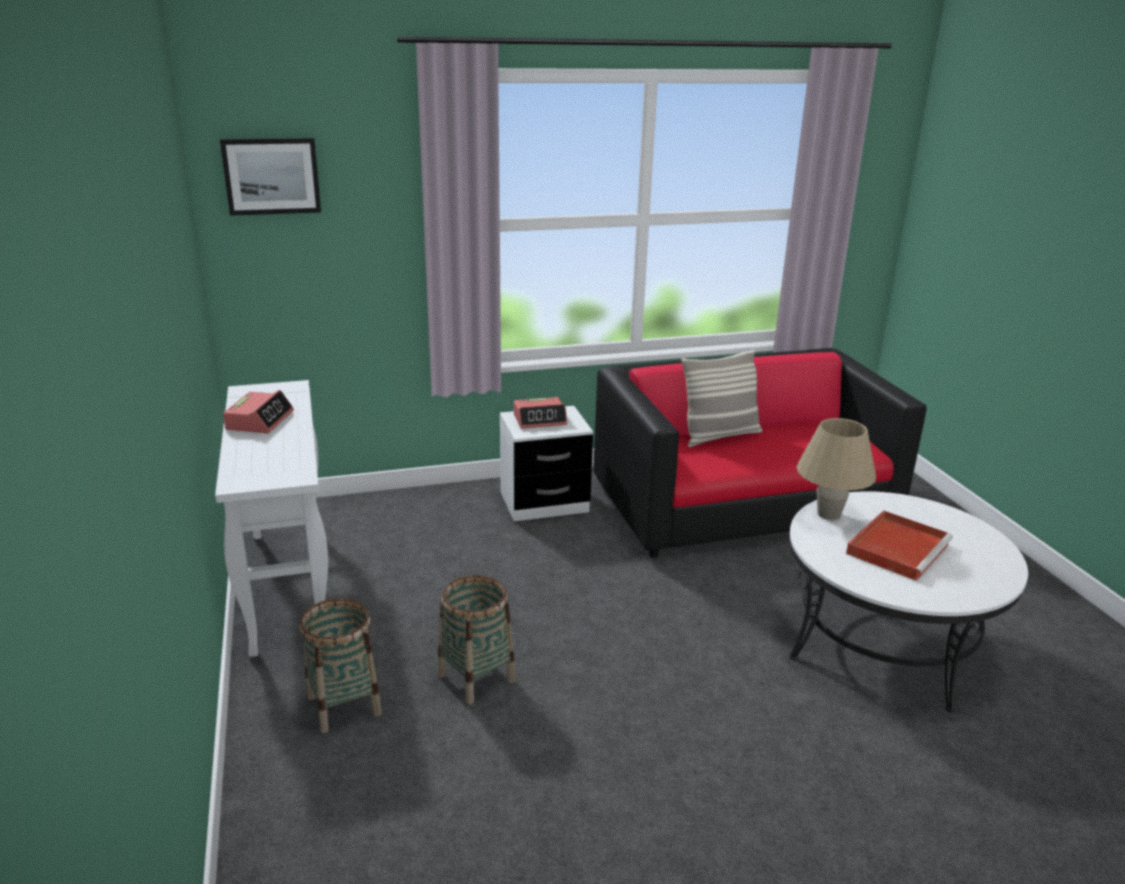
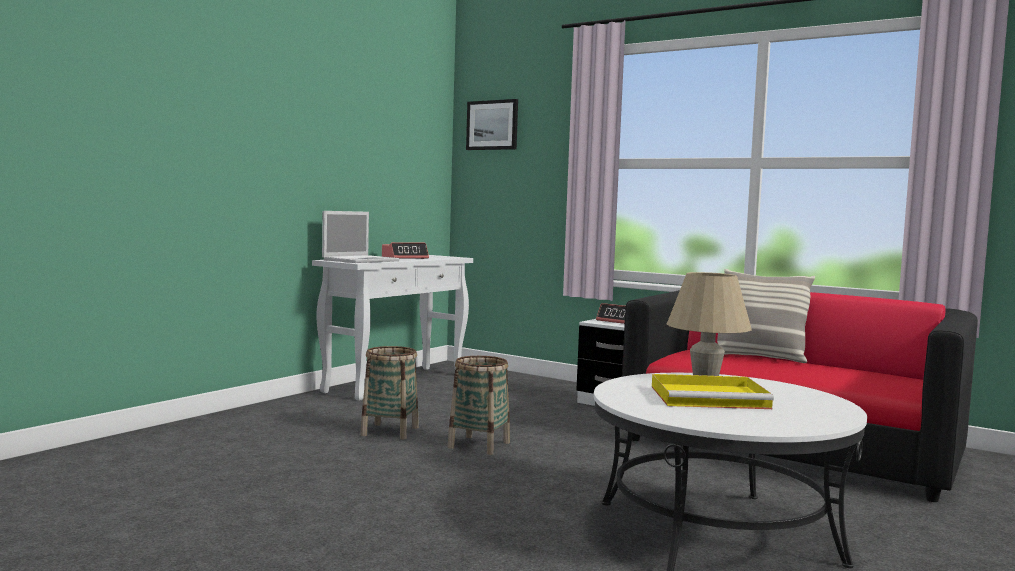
camera: 50 degrees right, 20 degrees down
basket [299,598,382,733] -> basket moved to [447,356,510,455]
red tray [846,510,953,581] -> yellow tray [652,374,774,409]
none -> laptop [322,211,400,263]

